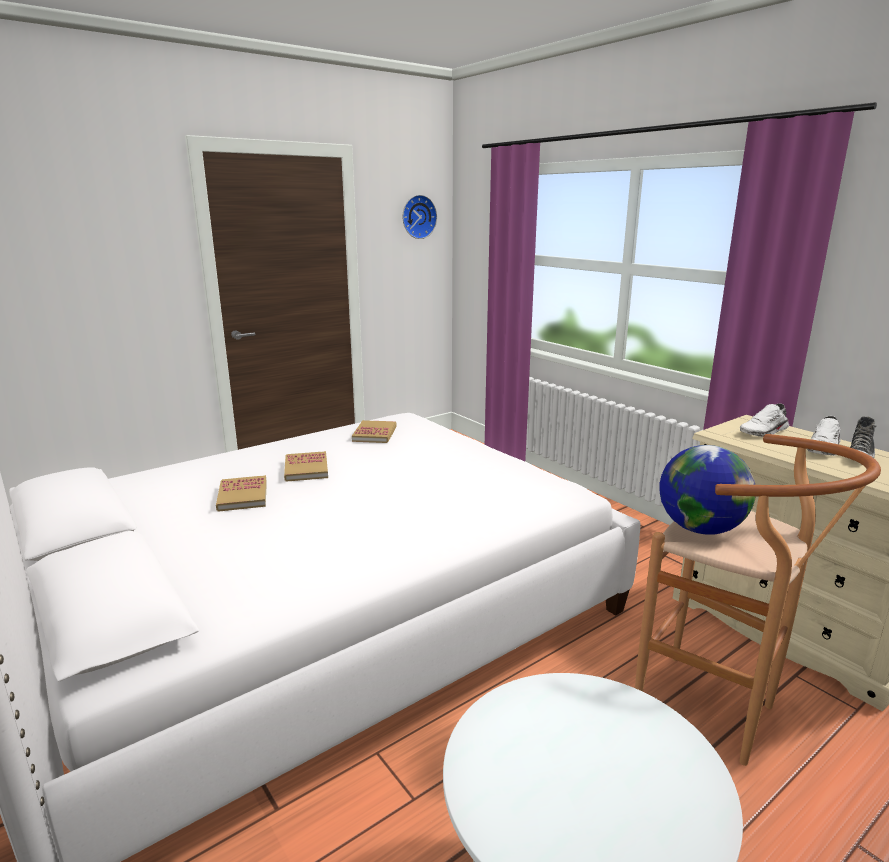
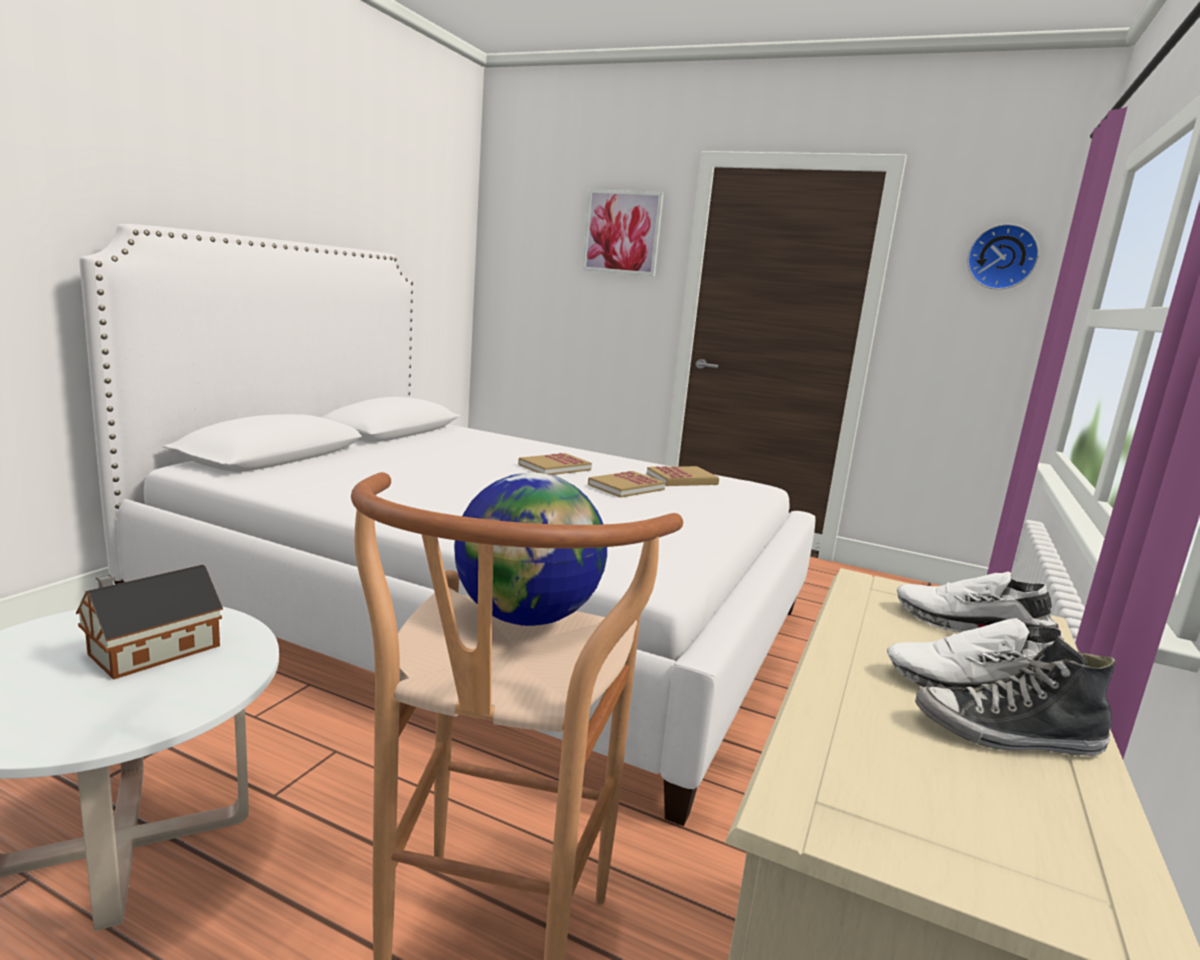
camera: 60 degrees right, 5 degrees down
book [216,475,267,512] -> book moved to [588,471,666,498]
none -> toy house [76,565,223,680]
none -> picture [582,189,664,276]

